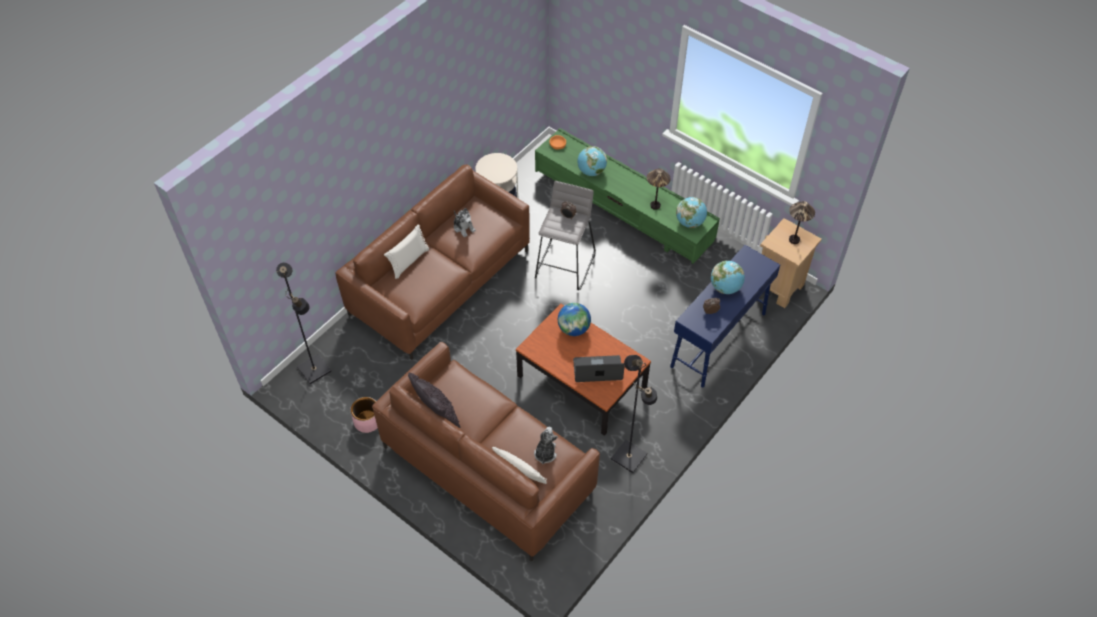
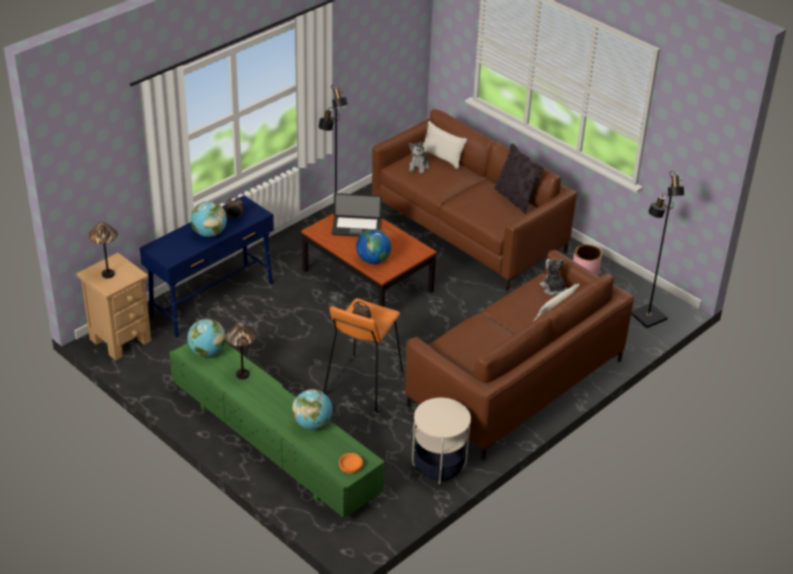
camera: 175 degrees left, 15 degrees down
plush toy [454,208,476,237] -> plush toy moved to [540,259,566,295]
grey stool [535,181,596,290] -> orange stool [323,298,403,412]

